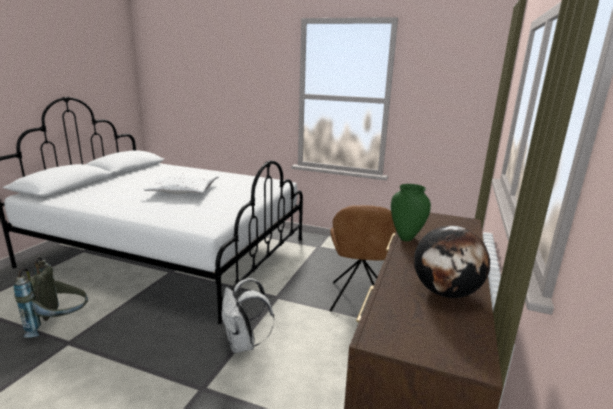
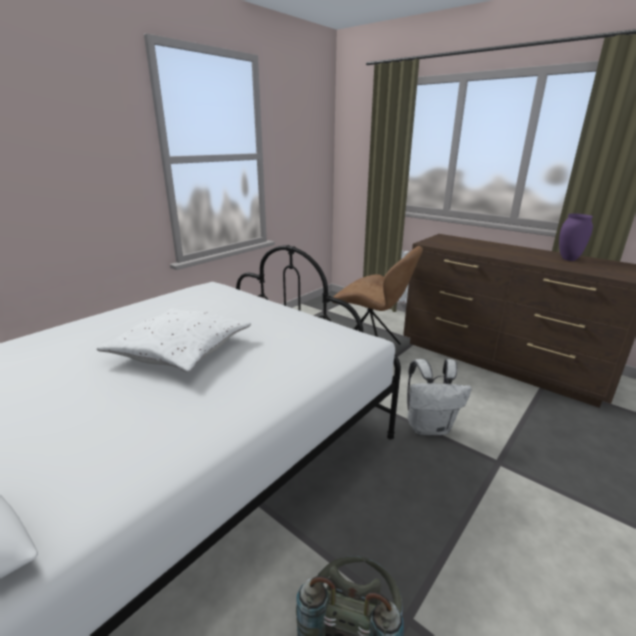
camera: 70 degrees left, 5 degrees up
green vase [391,184,431,241] -> none
globe [414,225,490,298] -> purple vase [559,214,593,261]

